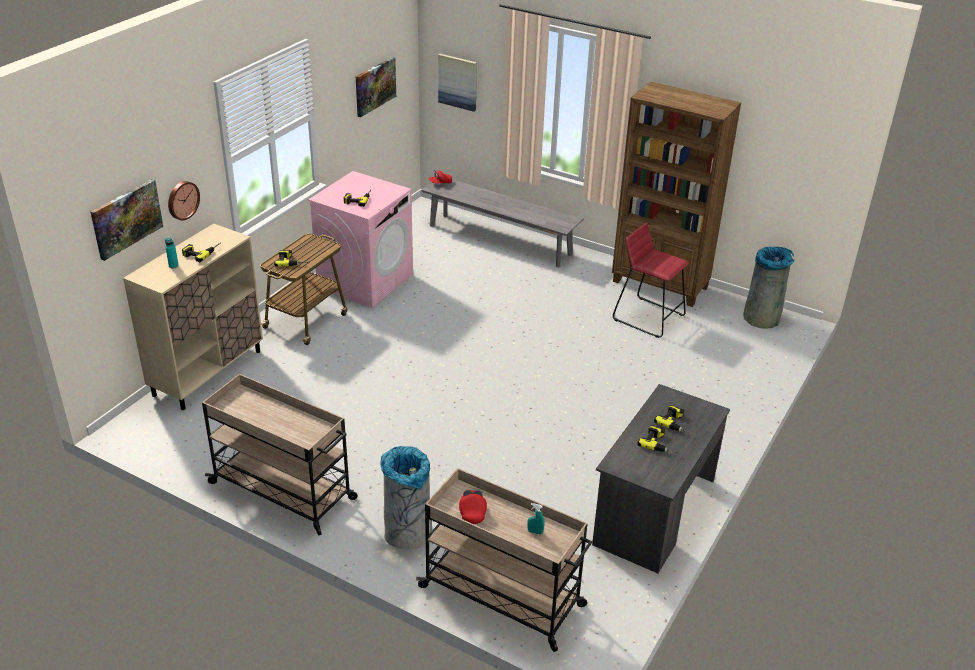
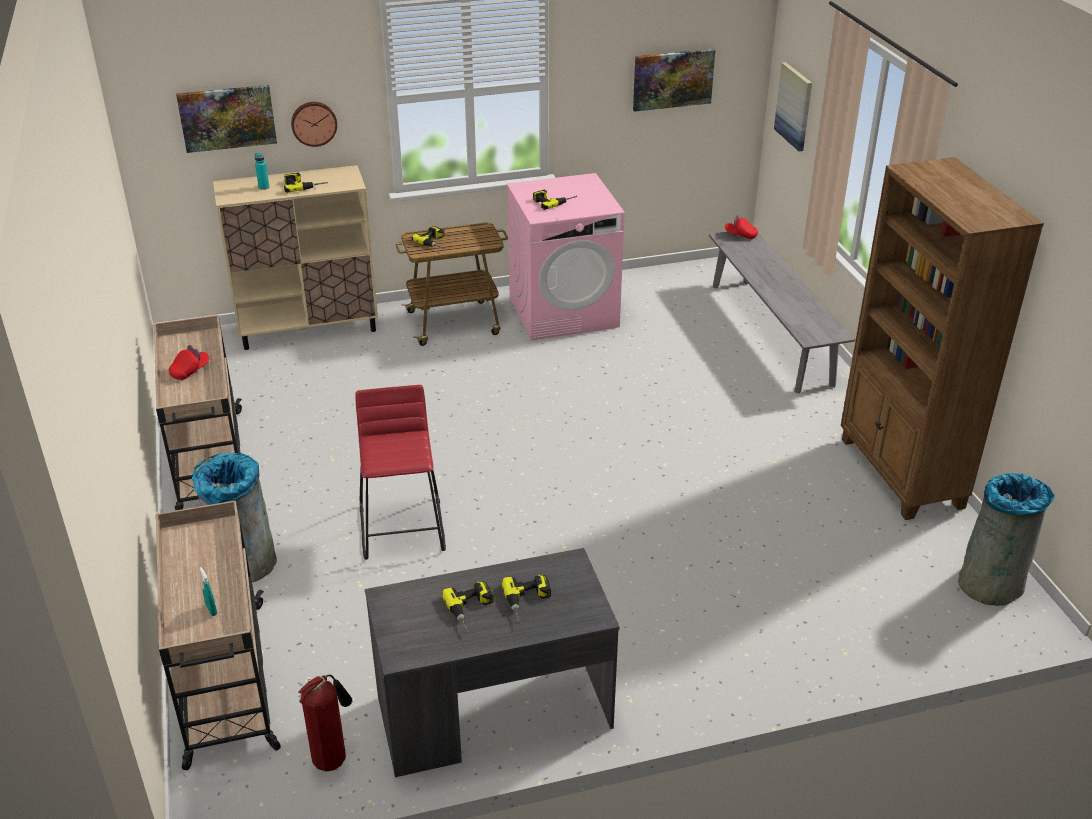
camera: 45 degrees right, 0 degrees up
red cap [459,490,487,524] -> red cap moved to [169,345,209,380]
red stool [613,222,689,338] -> red stool moved to [355,385,446,560]
none -> fire extinguisher [298,675,352,771]

